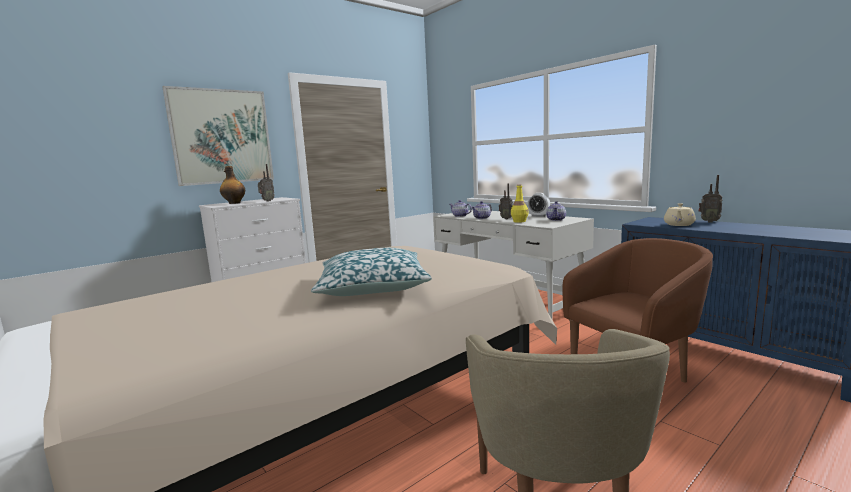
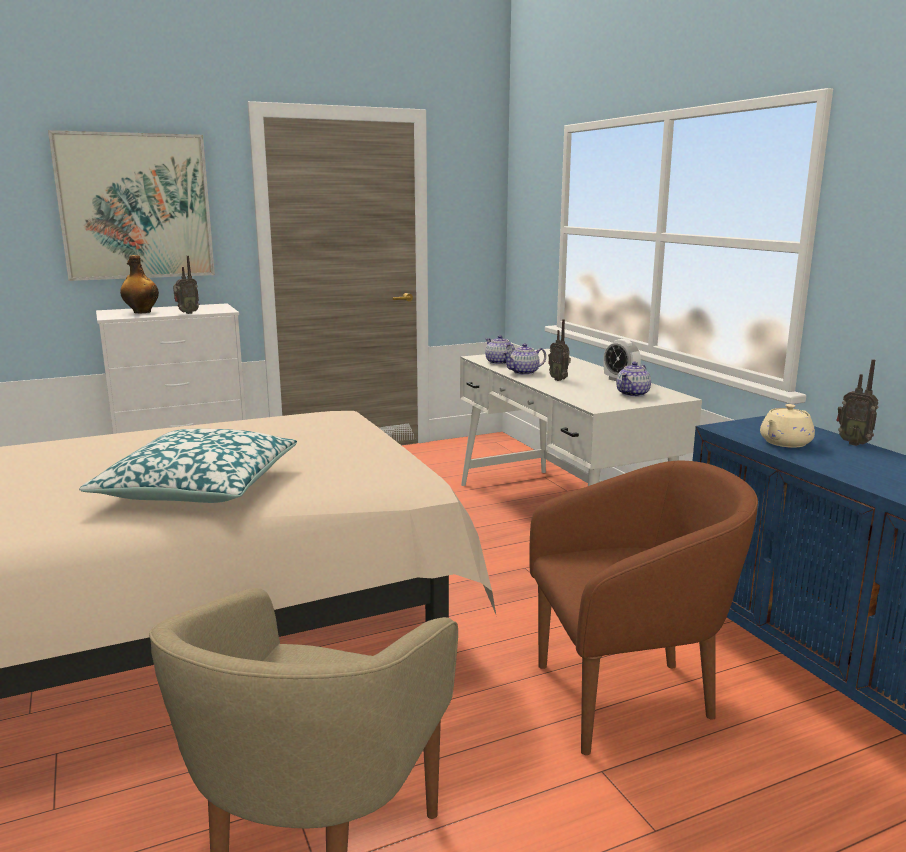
camera: 15 degrees right, 5 degrees up
yellow bottle [511,184,529,223] -> none

